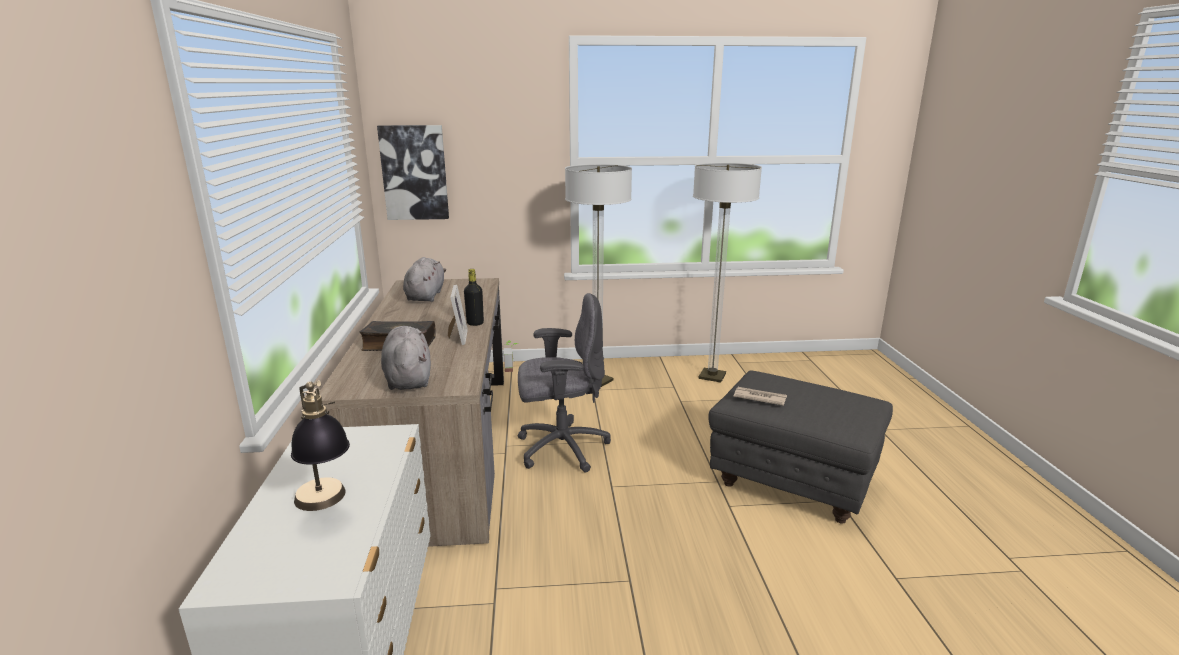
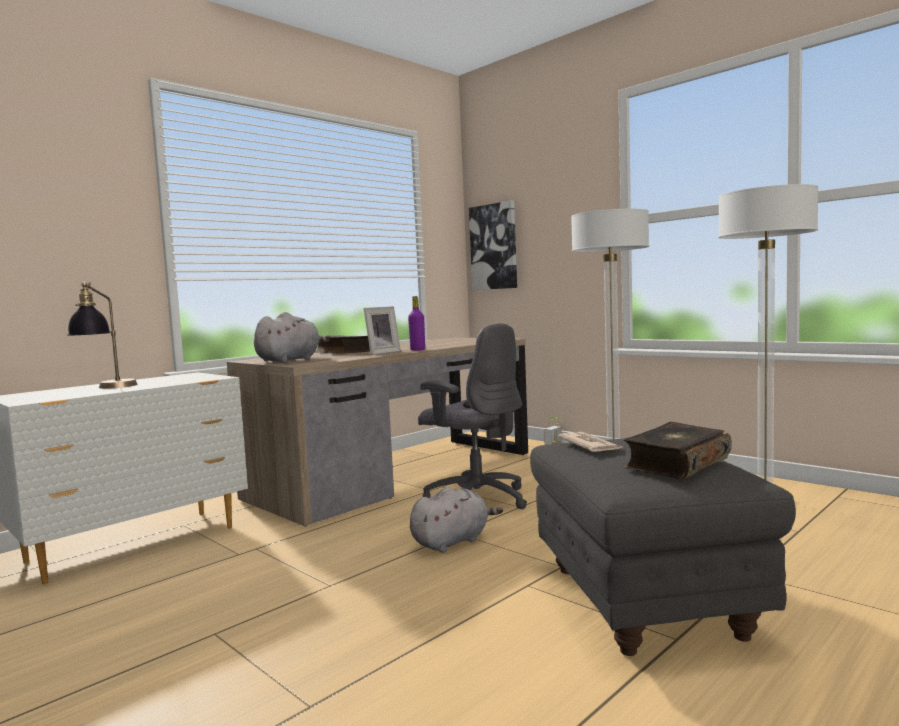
camera: 50 degrees right, 15 degrees down
grey plush toy [403,257,446,302] -> grey plush toy moved to [410,487,503,553]
black bottle [464,269,484,326] -> purple bottle [408,296,425,351]
none -> book [624,422,732,479]

